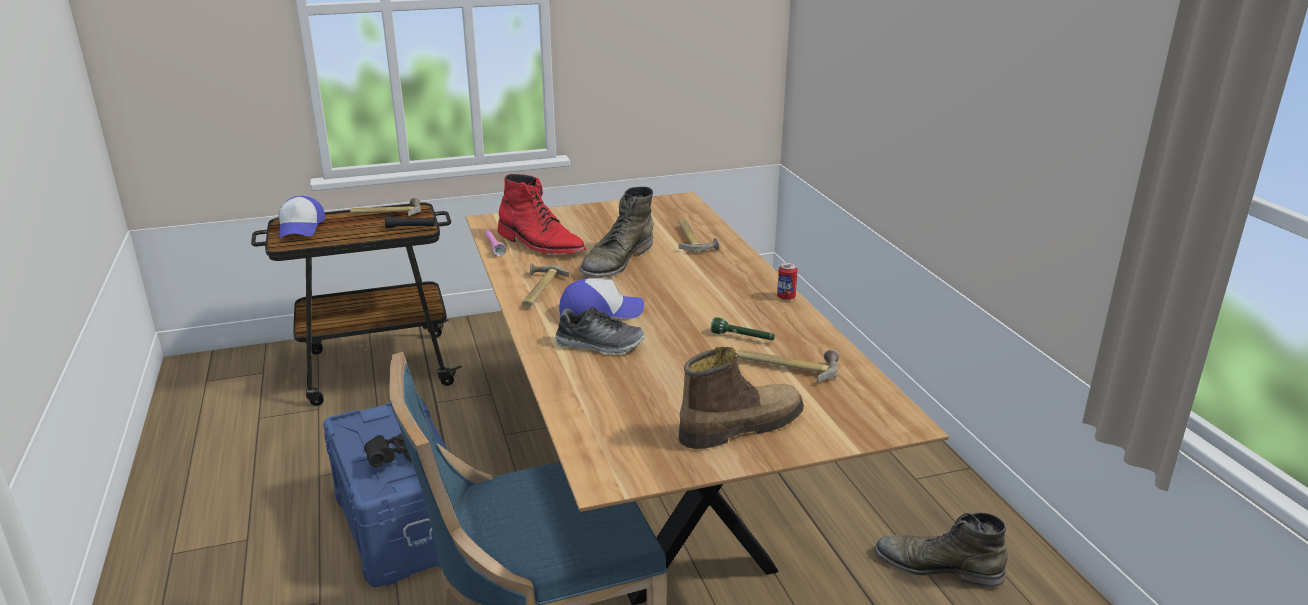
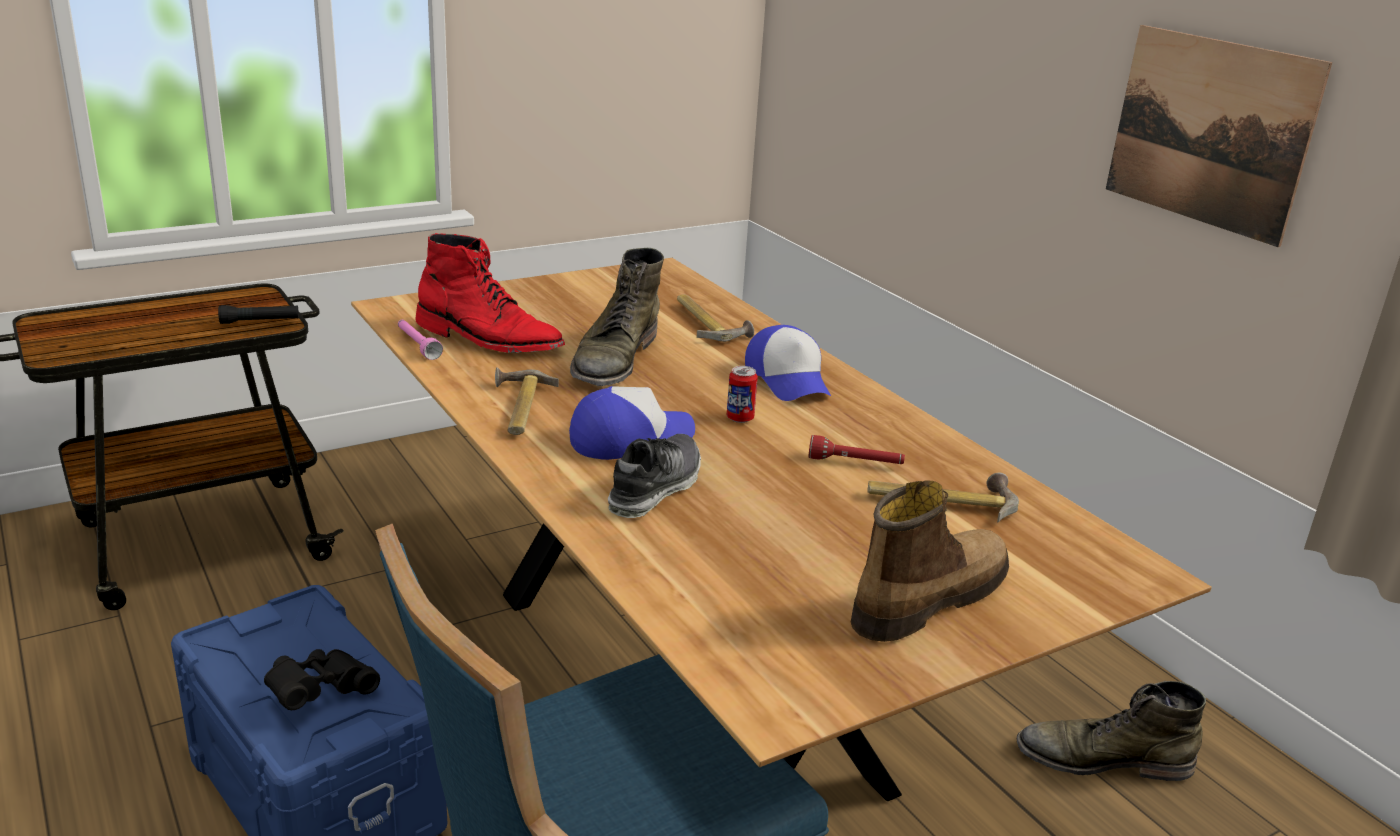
camera: 15 degrees left, 0 degrees up
cap [279,196,325,238] -> cap moved to [745,325,831,401]
hammer [350,197,421,217] -> none
shoe [555,307,645,355] -> shoe turned 60 degrees counterclockwise [608,434,701,518]
green flashlight [711,317,775,340] -> red flashlight [809,435,905,464]
can [777,262,798,300] -> can moved to [727,366,758,423]
none -> picture [1106,25,1332,247]

